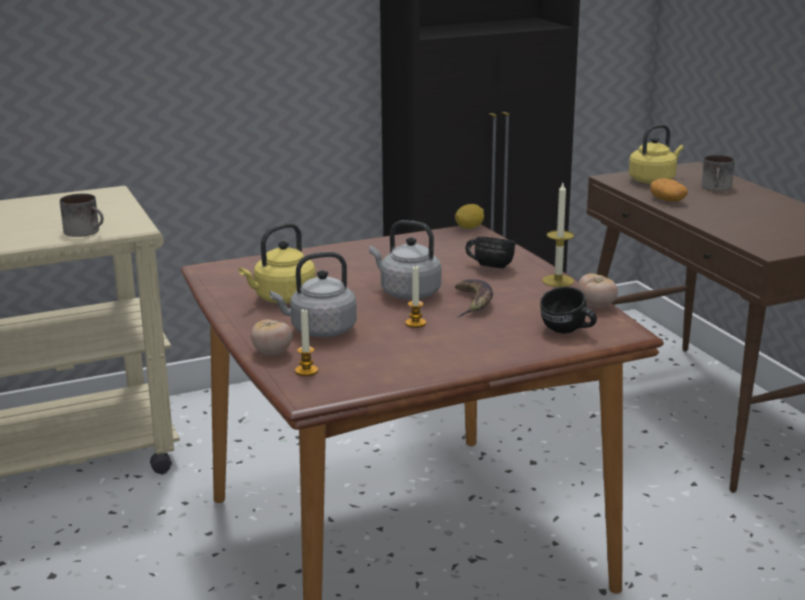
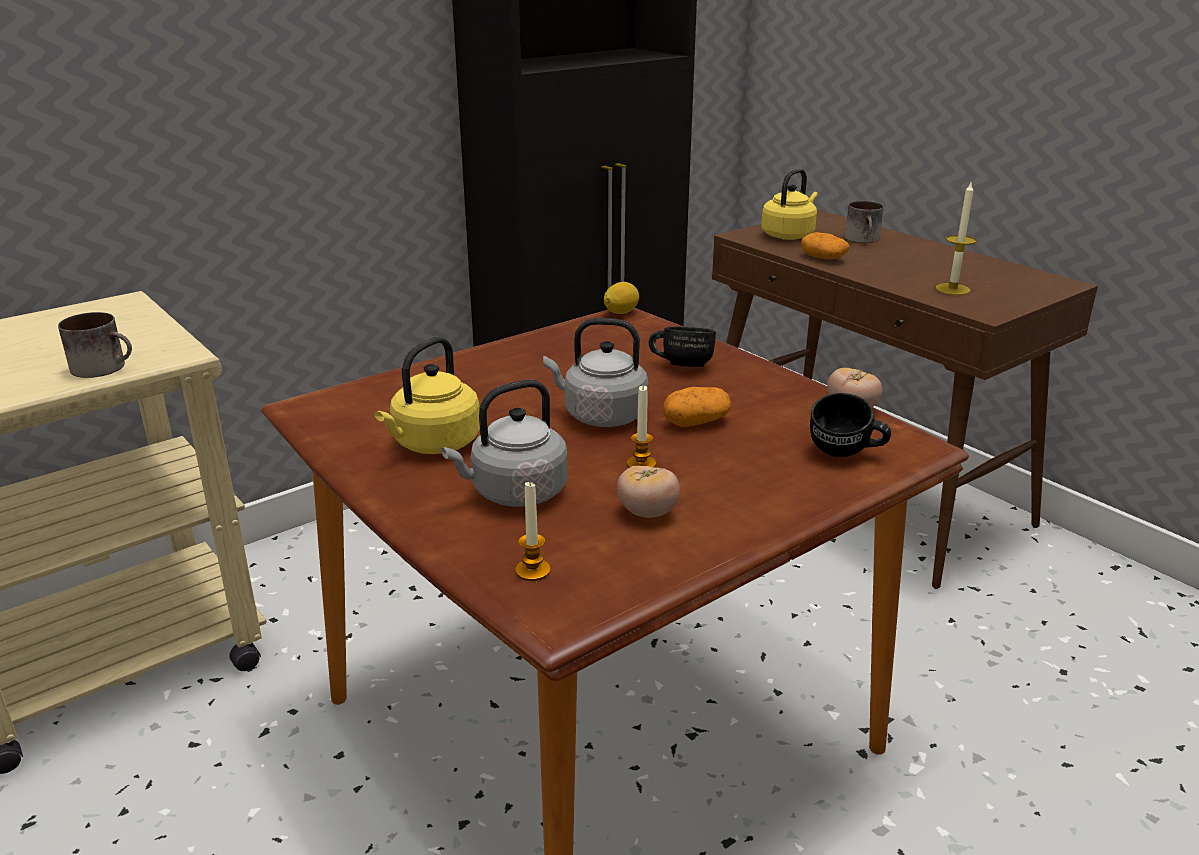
camera: 15 degrees left, 5 degrees up
tomato [251,319,293,355] -> tomato moved to [617,466,680,518]
banana [455,279,493,318] -> potato [662,387,731,427]
candle [542,183,574,287] -> candle moved to [936,183,977,295]

